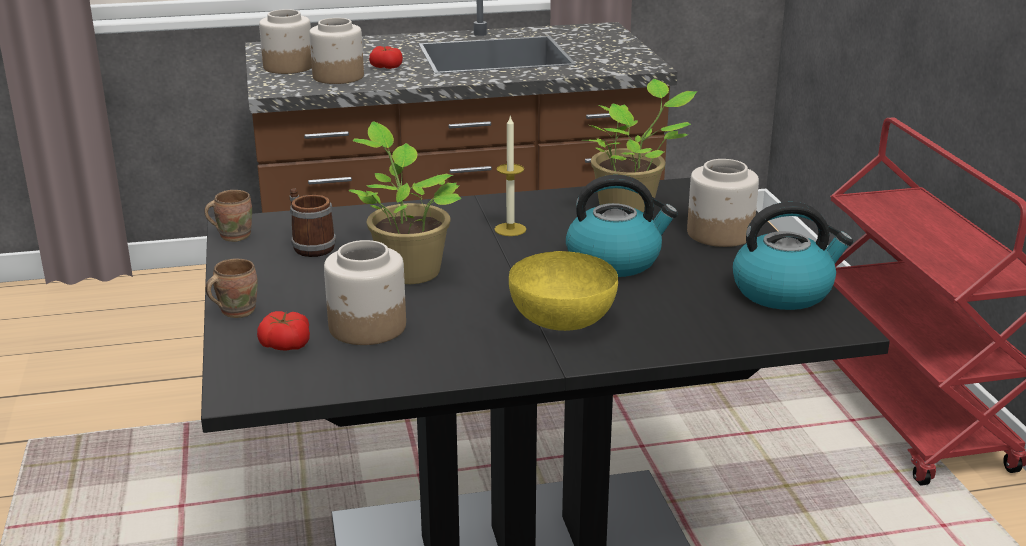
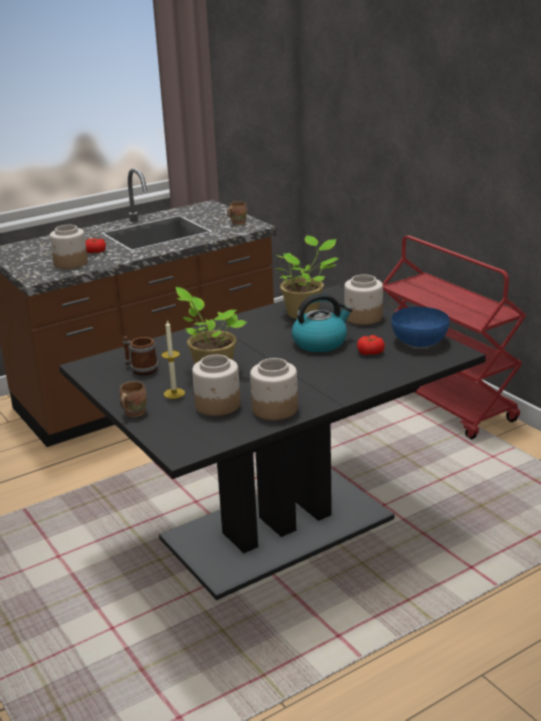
camera: 20 degrees left, 0 degrees up
brown mug [204,190,252,242] -> brown mug moved to [227,201,247,225]
tomato [257,311,310,351] -> tomato moved to [357,335,385,355]
jar [259,9,312,74] -> jar moved to [250,358,298,420]
candle [494,115,526,236] -> candle moved to [161,320,185,399]
yellow bowl [509,251,618,331] -> none
kettle [733,202,853,310] -> blue bowl [391,307,450,347]

